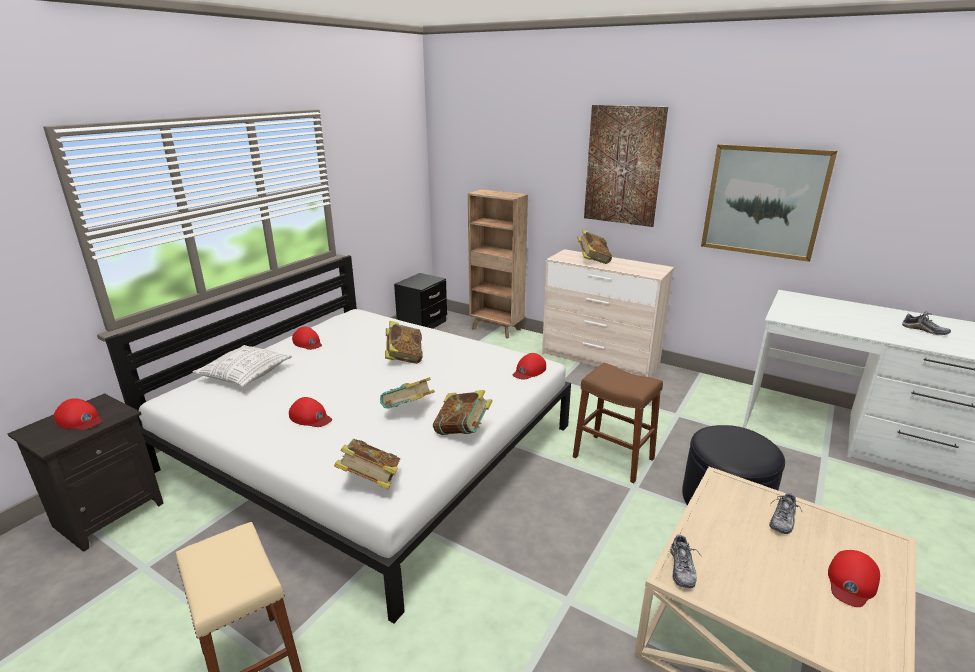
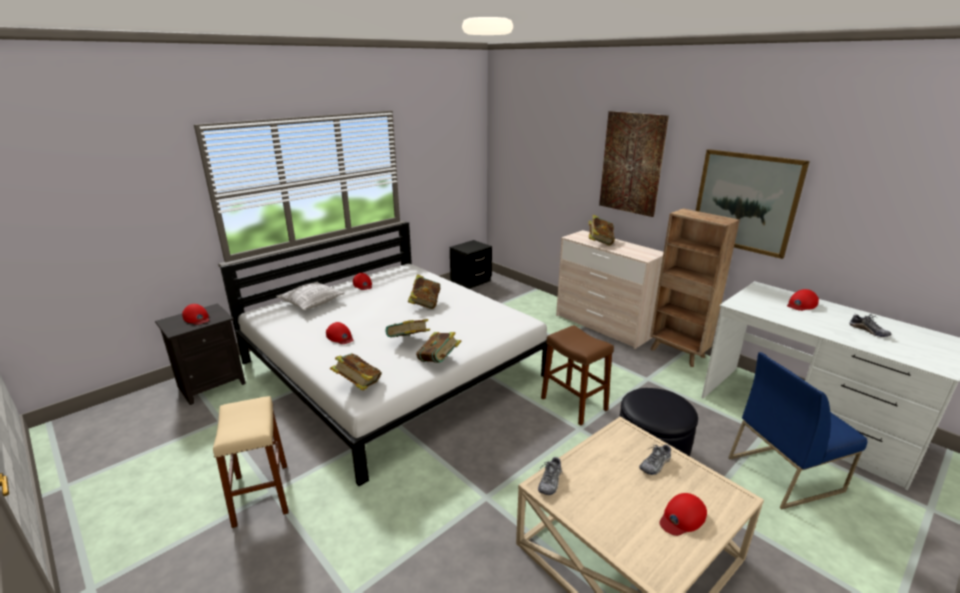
camera: 15 degrees right, 0 degrees up
brown bookcase [468,189,528,339] -> brown bookcase moved to [650,208,740,367]
red cap [513,353,546,380] -> red cap moved to [787,289,819,311]
none -> blue chair [728,352,867,509]

